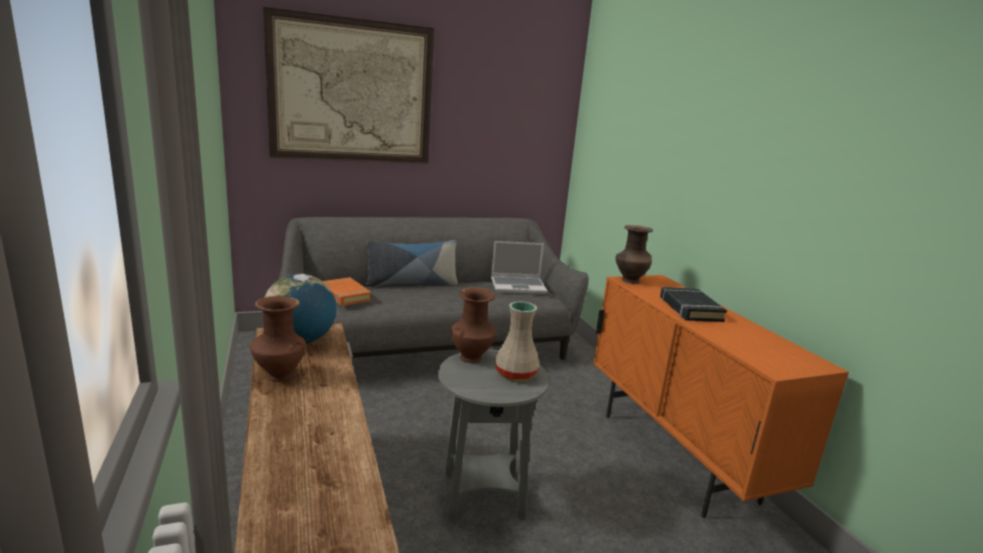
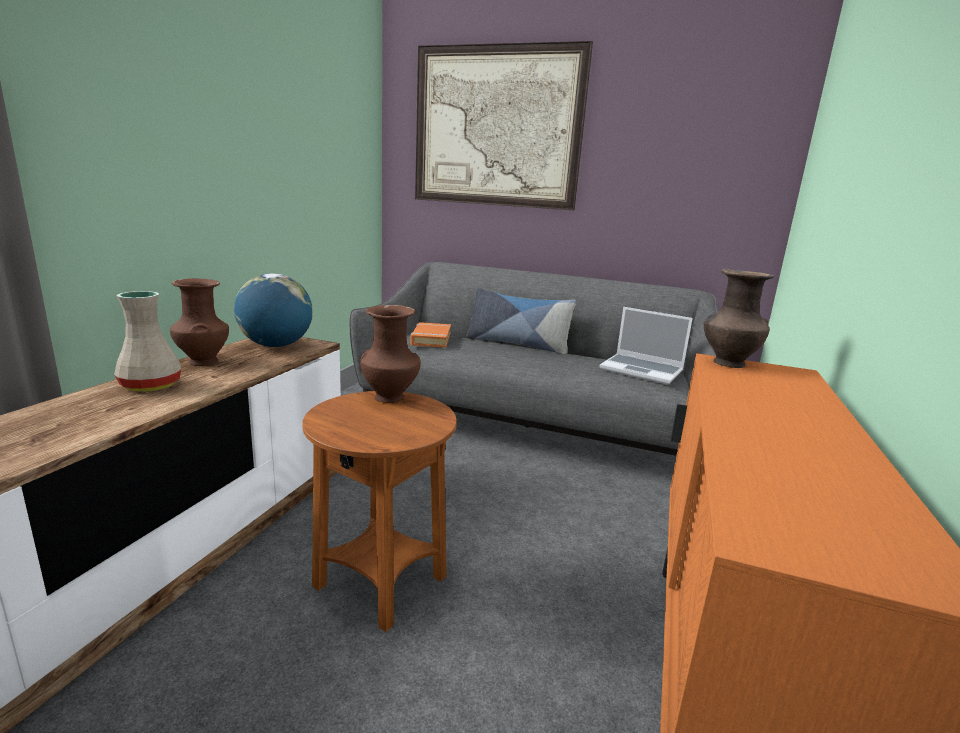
camera: 40 degrees right, 0 degrees up
grey side table [438,349,549,521] -> brown side table [302,391,457,632]
beige vase [495,302,540,381] -> beige vase moved to [114,291,181,392]
black book [660,287,727,322] -> none

